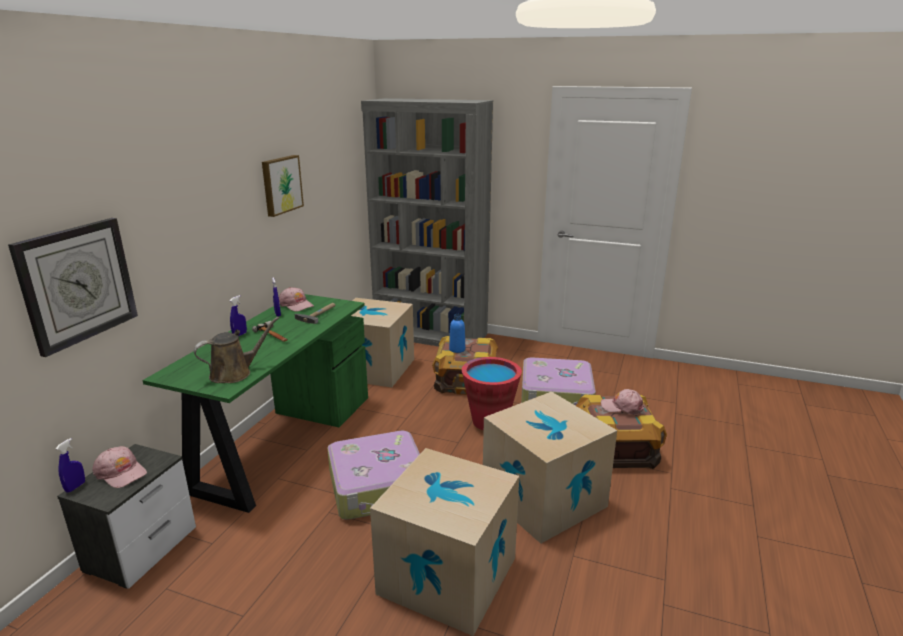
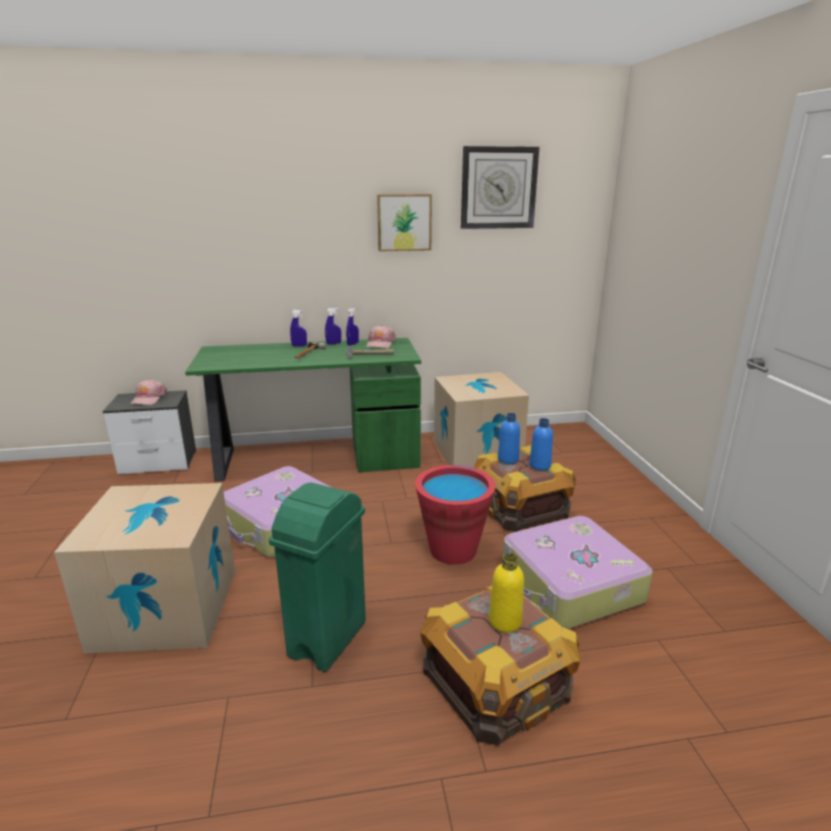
camera: 60 degrees right, 0 degrees up
wall clock [8,218,138,357] -> wall clock moved to [461,146,539,229]
blue spray bottle [56,438,85,493] -> blue spray bottle moved to [325,308,341,344]
brown watering can [194,317,279,383] -> none
grey bookcase [361,98,493,346] -> none
cardboard box [483,392,617,544] -> green trash can [269,482,366,672]
pink cap [601,389,644,414] -> yellow bottle [489,553,524,633]
none -> blue bottle [529,418,553,470]

